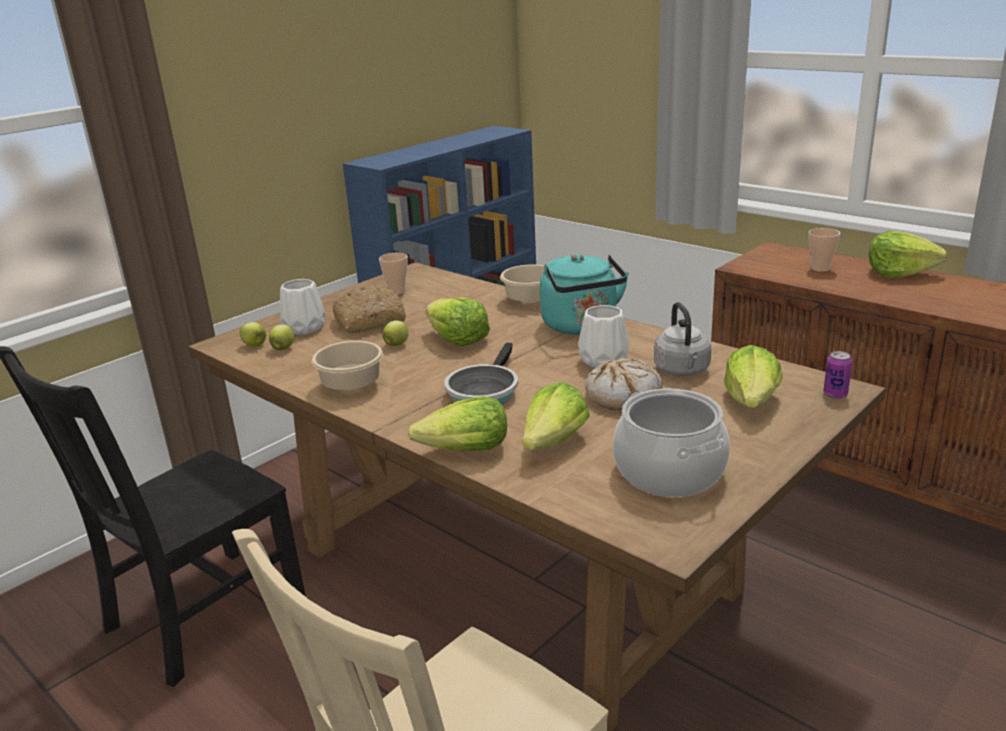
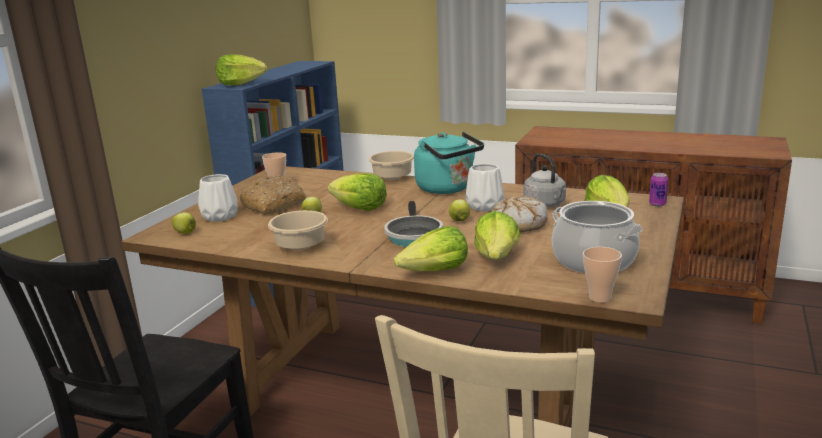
camera: 20 degrees left, 5 degrees down
apple [269,325,295,350] -> apple moved to [449,199,470,222]
cup [809,228,841,272] -> cup moved to [583,247,622,303]
lettuce [869,231,947,277] -> lettuce moved to [216,54,267,85]

